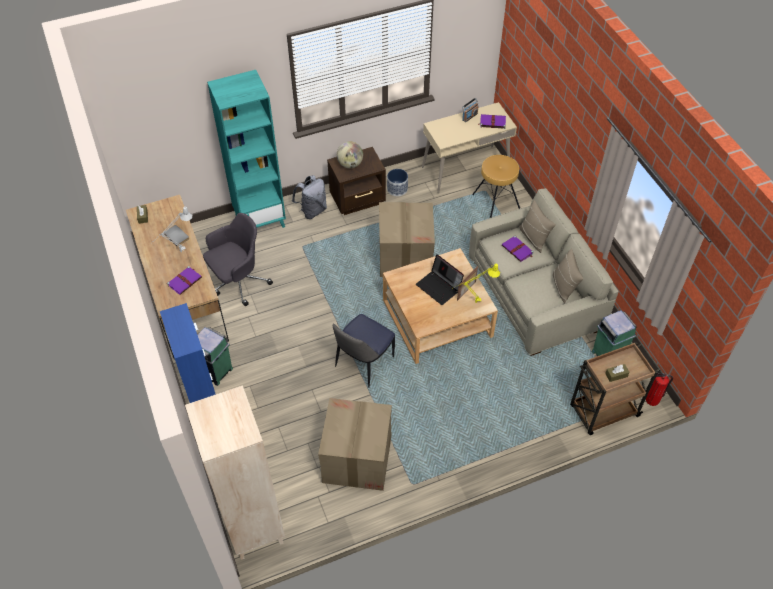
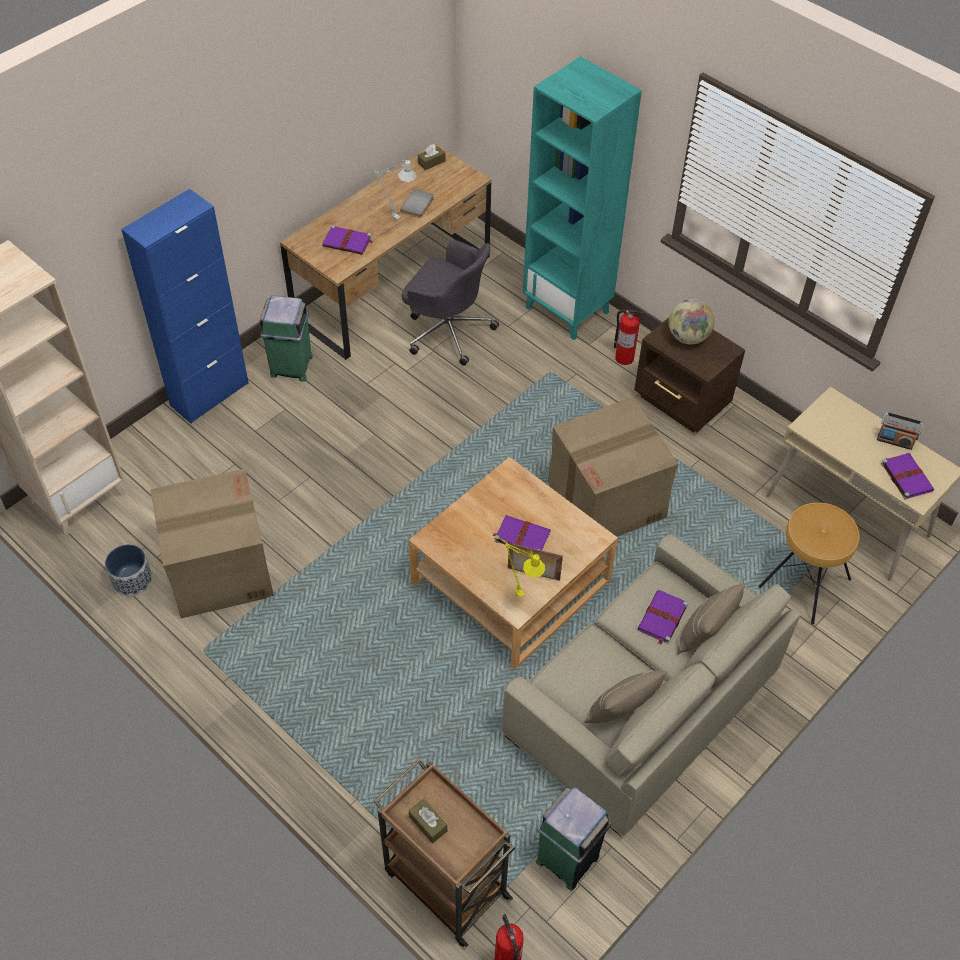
camera: 65 degrees right, 0 degrees up
grey backpack [292,175,327,219] -> fire extinguisher [614,309,644,365]
chair [333,314,395,387] -> none
planter [387,169,408,196] -> planter moved to [105,544,152,596]
laptop [416,254,464,305] -> purple book [492,515,551,550]

